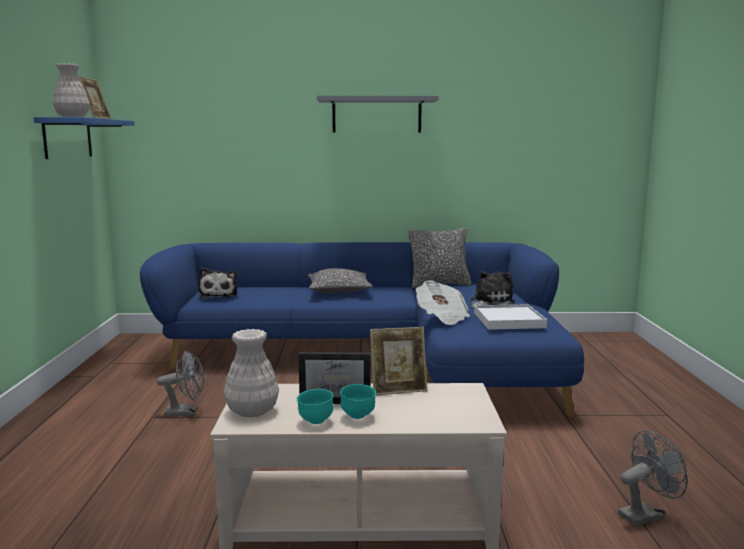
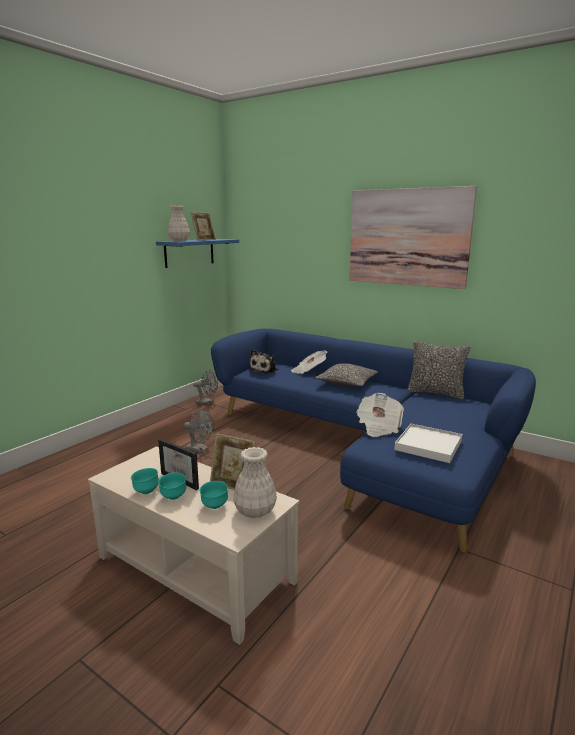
camera: 35 degrees right, 5 degrees up
white vase [224,329,279,418] -> white vase moved to [233,447,277,518]
grey shelf [317,95,438,132] -> picture [349,186,477,289]
plush toy [470,271,515,308] -> none
grey fan [618,430,687,526] -> grey fan moved to [193,370,218,405]
none -> turquoise bowl [200,481,228,509]
none -> newspaper [291,350,328,374]

